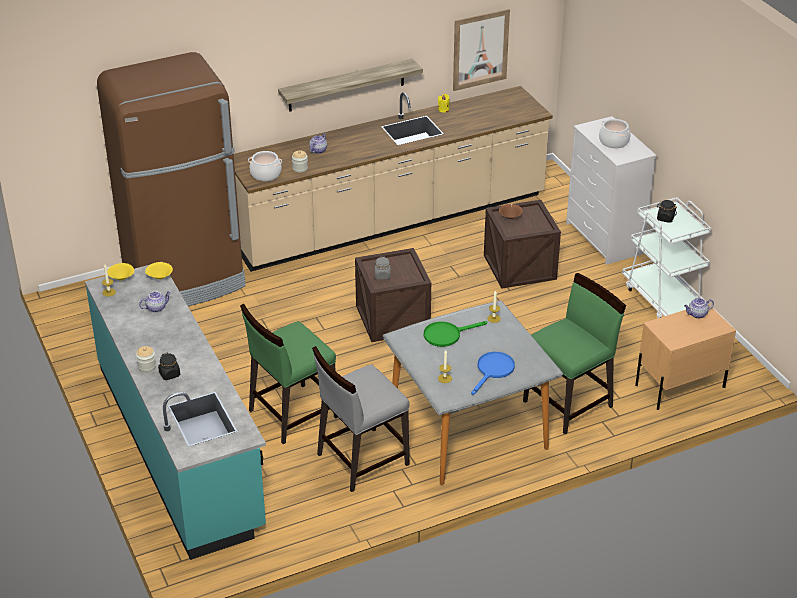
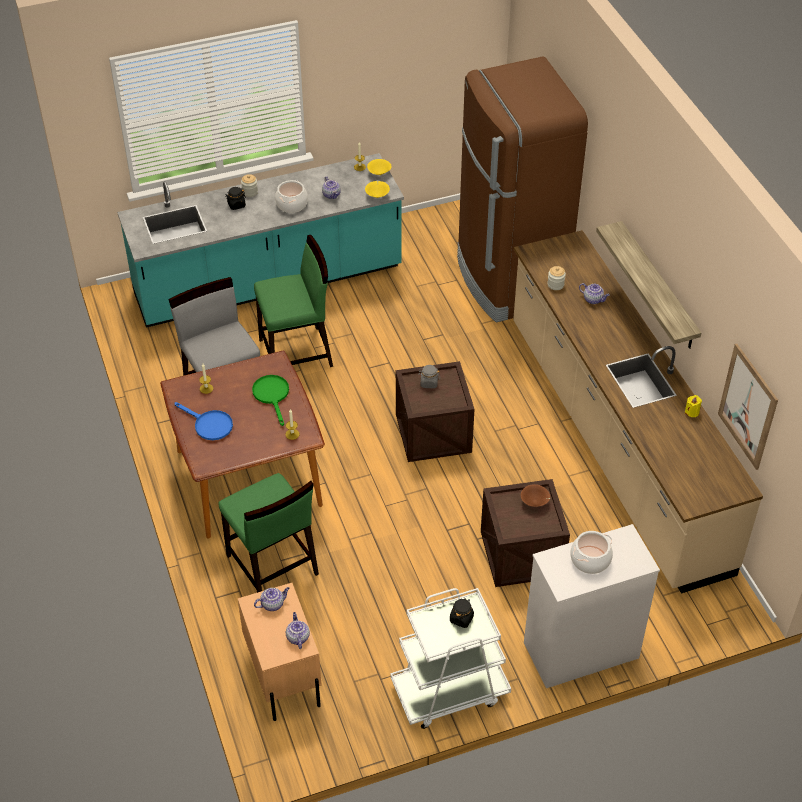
camera: 95 degrees right, 10 degrees up
green chair [240,304,338,444] -> green chair turned 105 degrees clockwise [254,235,333,367]
cooking pot [248,151,282,181] -> cooking pot moved to [275,180,308,213]
grey dining table [383,300,563,485] -> brown dining table [160,350,325,539]
none -> teapot [254,587,290,611]

